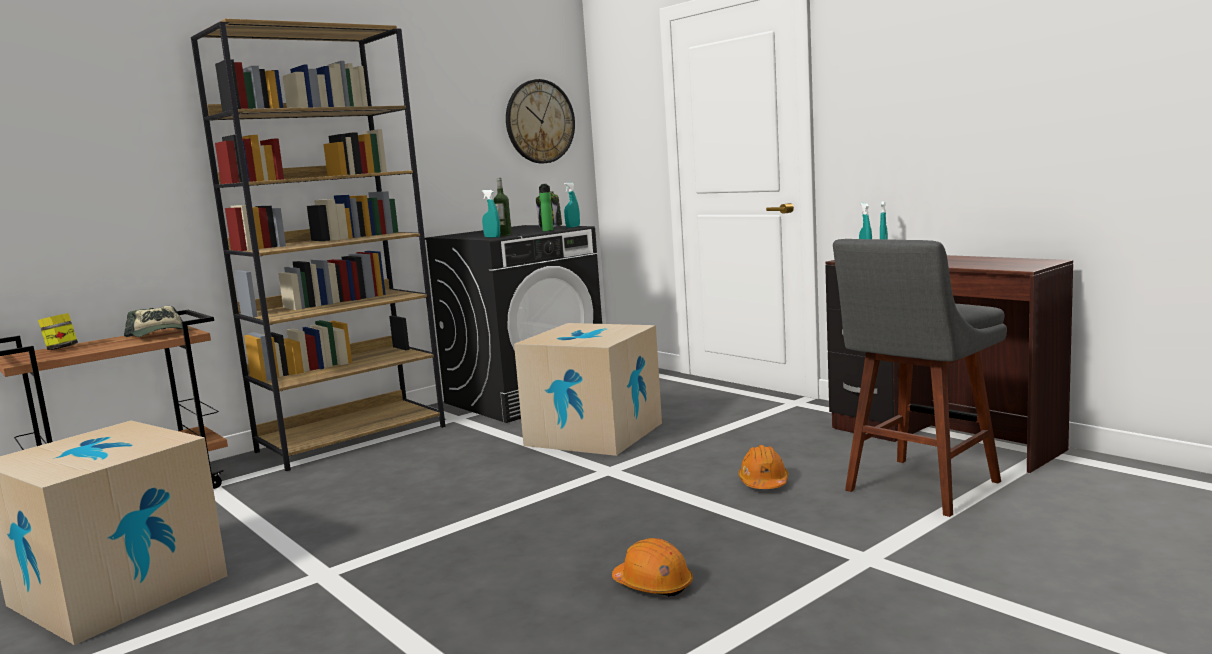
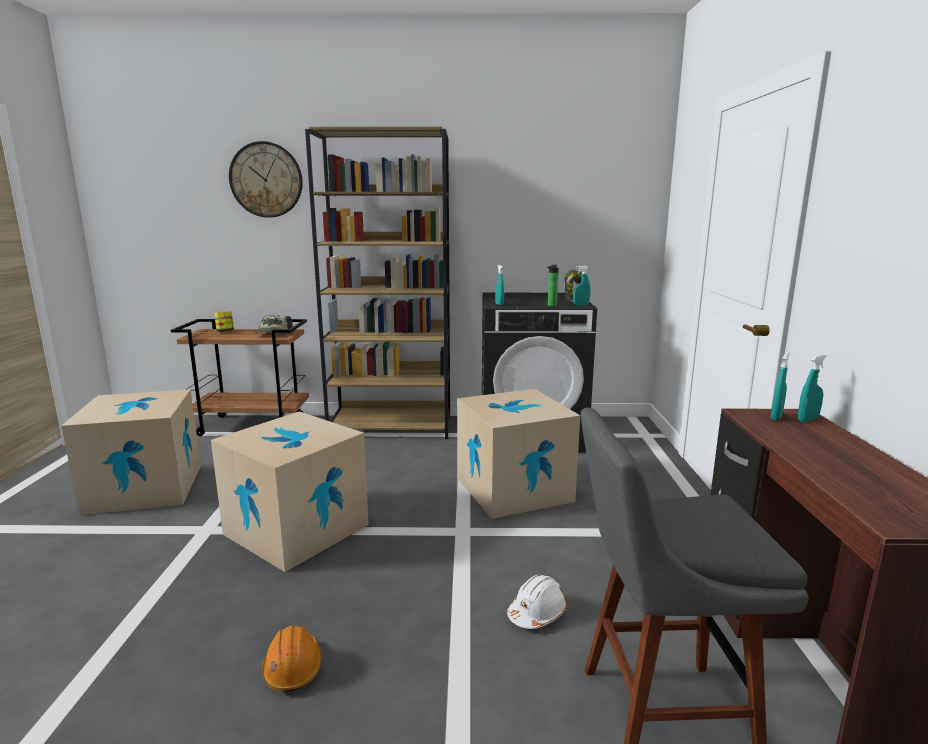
camera: 40 degrees right, 5 degrees up
bottle [494,178,512,236] -> none
wall clock [506,79,575,163] -> wall clock moved to [229,141,303,218]
orange hard hat [738,445,788,489] -> white hard hat [507,574,567,629]
none -> cardboard box [211,411,369,572]

